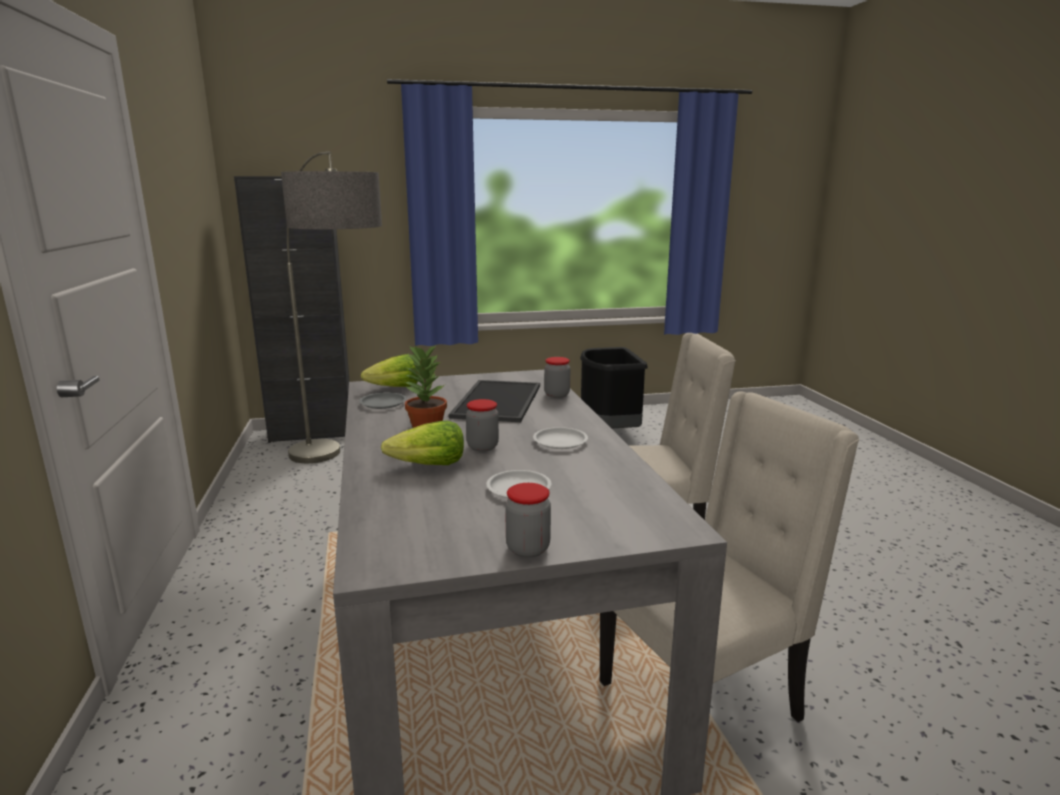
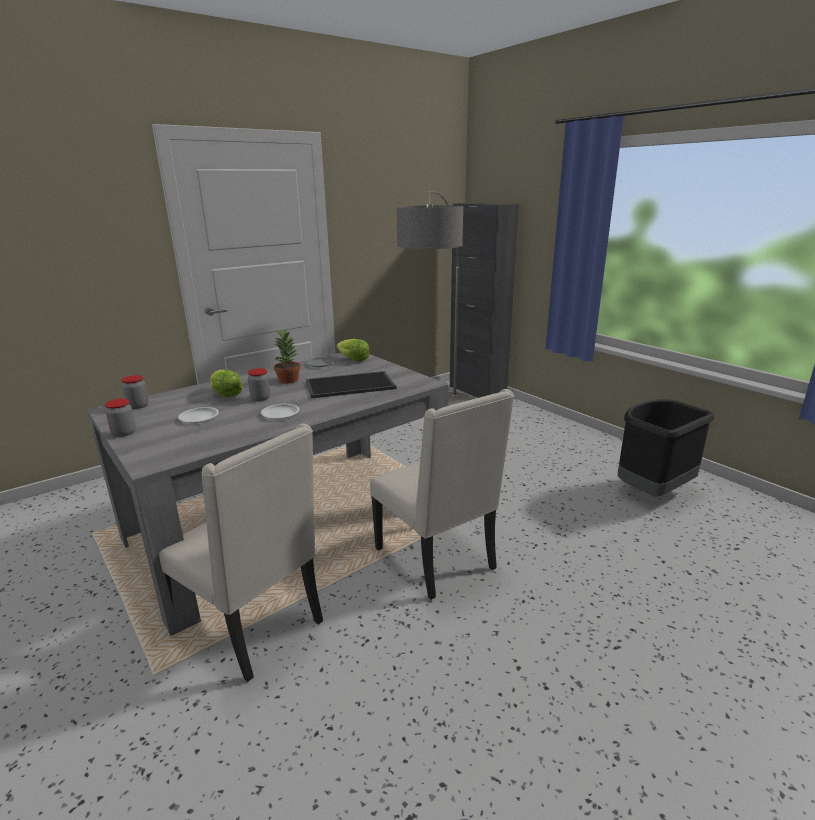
camera: 65 degrees right, 5 degrees up
jar [544,357,570,398] -> jar moved to [121,375,149,409]

